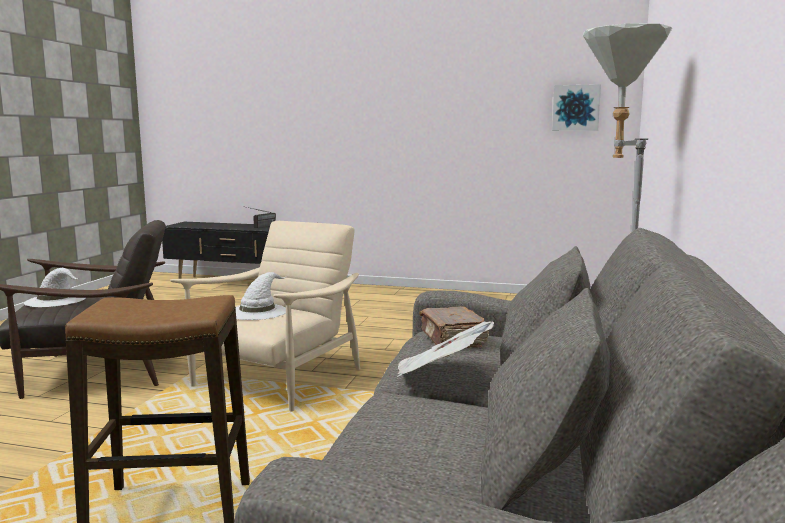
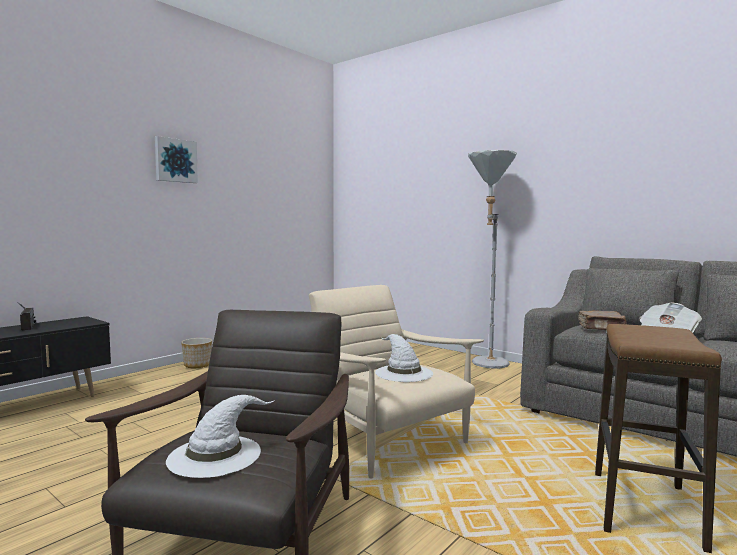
camera: 65 degrees left, 5 degrees down
picture [552,84,601,131] -> picture moved to [155,136,198,183]
none -> planter [181,338,212,368]

